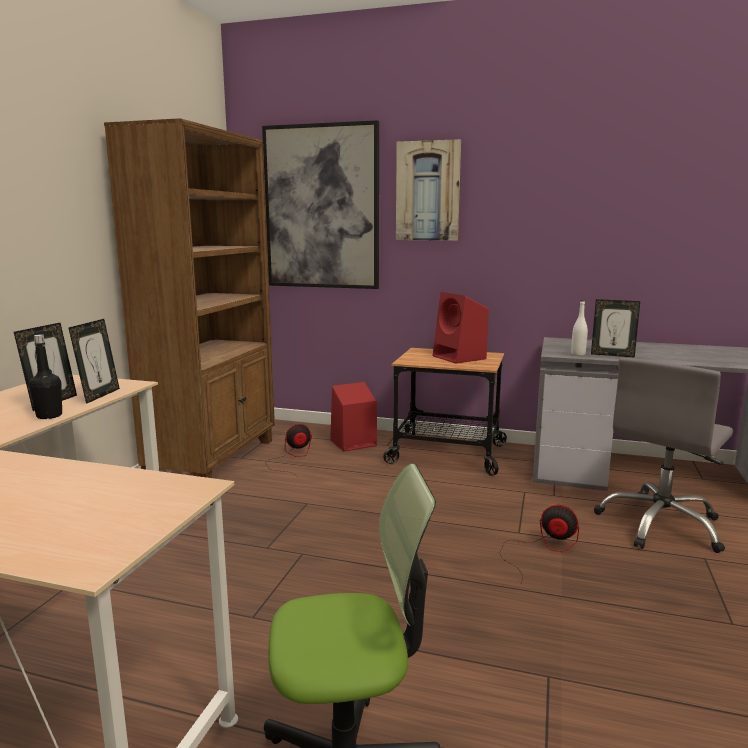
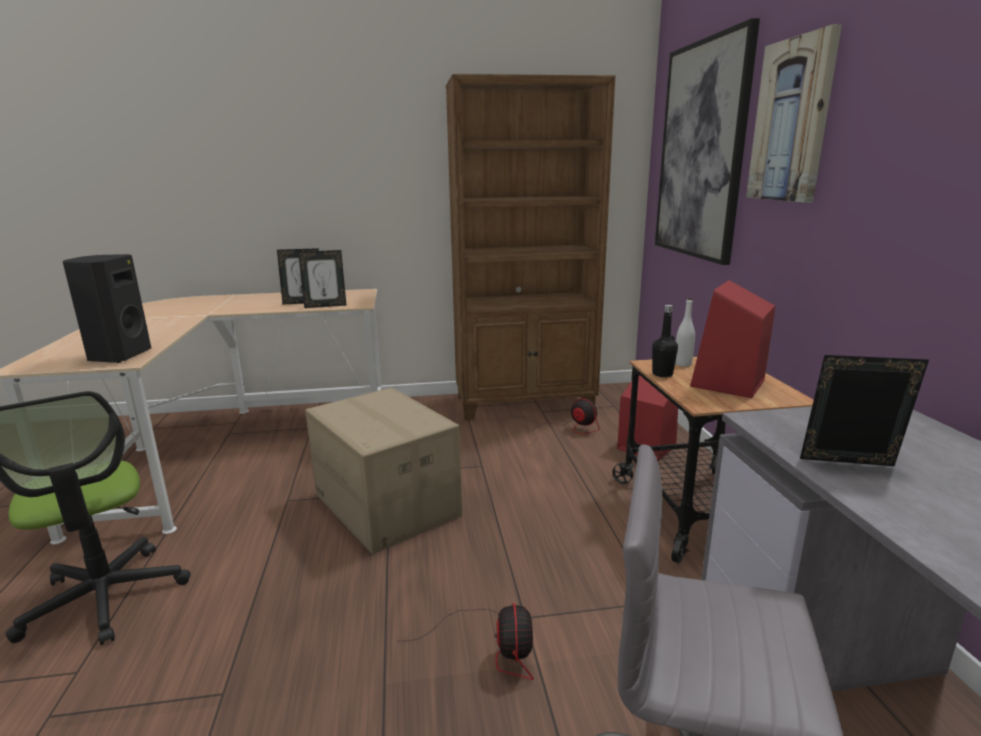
camera: 65 degrees right, 5 degrees up
black bottle [29,334,62,419] -> black bottle moved to [652,305,678,377]
white bottle [571,300,588,356] -> white bottle moved to [675,298,695,367]
picture frame [591,299,640,358] -> picture frame turned 105 degrees clockwise [800,355,929,466]
none -> black speaker [63,254,151,363]
none -> cardboard box [305,387,462,554]

